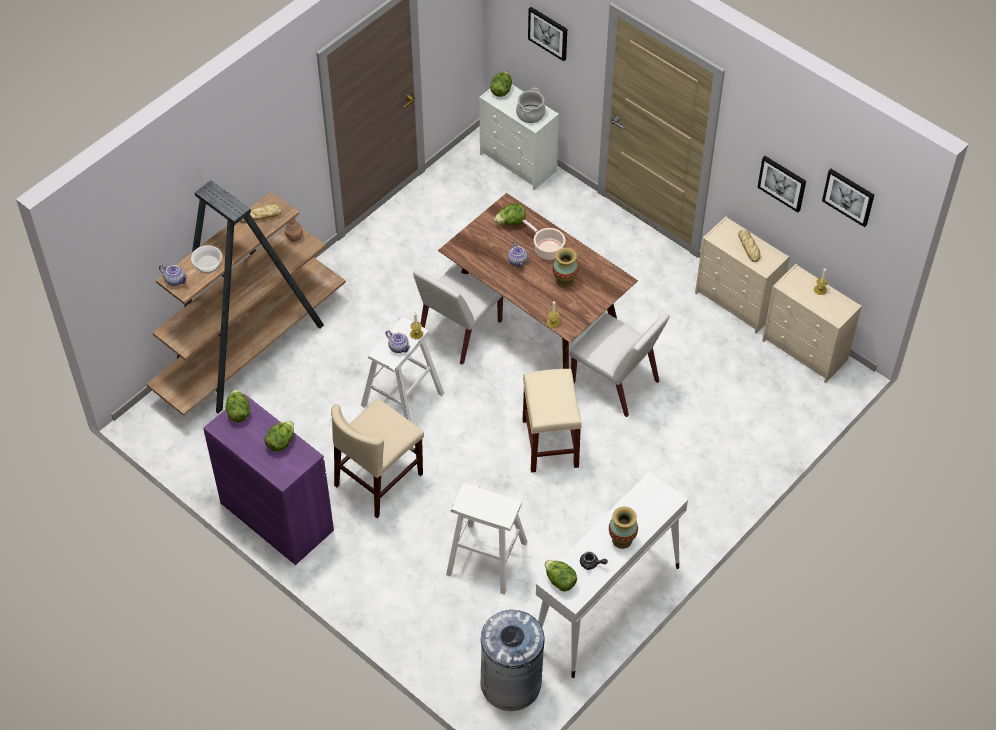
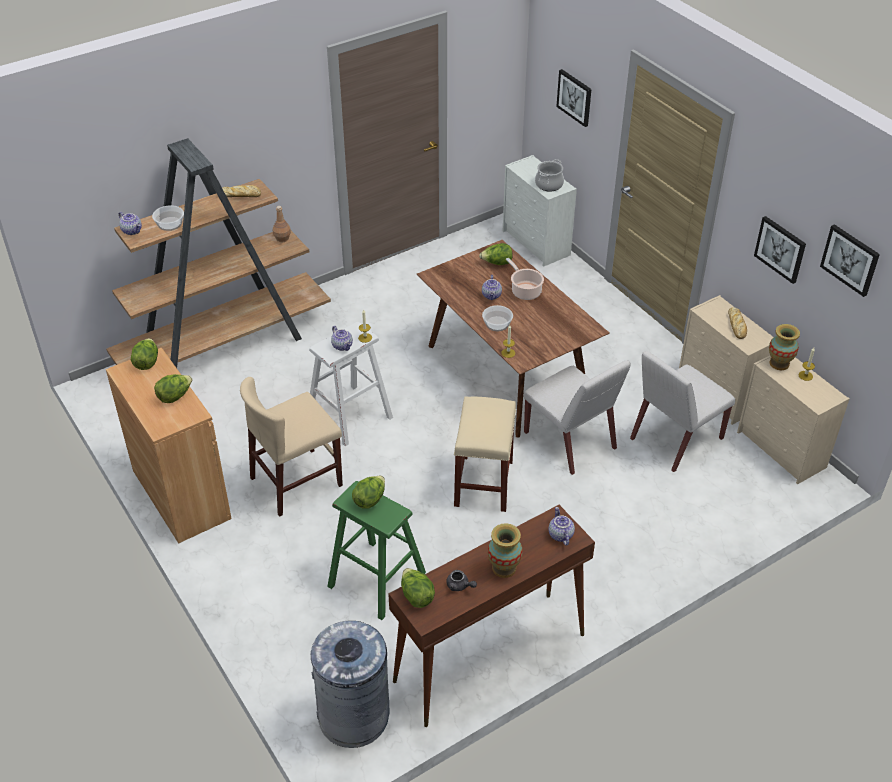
camera: 15 degrees right, 10 degrees down
purple cabinet [203,394,334,565] -> brown cabinet [106,348,232,543]
white chair [413,263,503,365] -> white chair moved to [630,351,735,472]
white stool [446,483,527,595] -> green stool [327,481,426,620]
lettuce [490,71,512,97] -> lettuce moved to [352,476,385,509]
white console table [536,472,688,678] -> brown console table [388,505,595,727]
vase [552,248,579,288] -> vase moved to [769,324,800,370]
none -> bowl [482,305,513,331]
none -> teapot [549,507,575,546]

